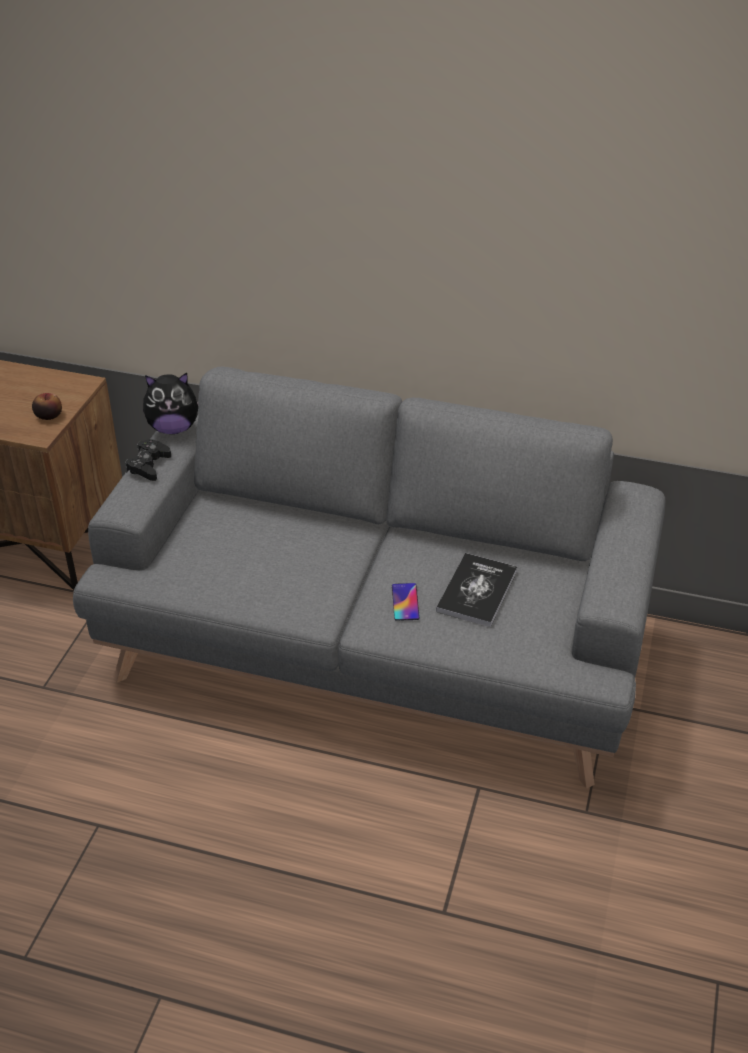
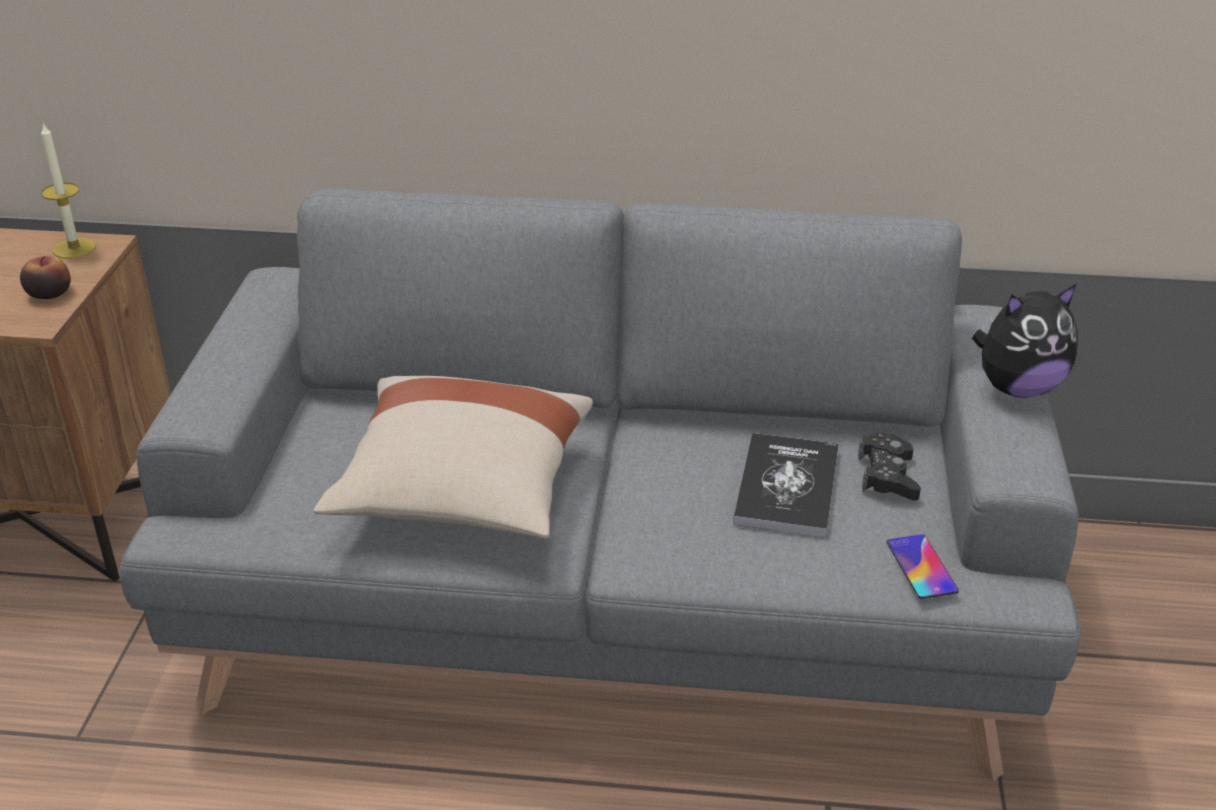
camera: 10 degrees left, 5 degrees down
black game controller [125,439,171,481] -> black game controller moved to [858,432,921,501]
plush toy [143,373,198,434] -> plush toy moved to [972,284,1078,398]
phone [392,583,420,621] -> phone moved to [887,534,959,599]
none -> candle [41,122,96,259]
none -> beige pillow [314,376,593,538]

